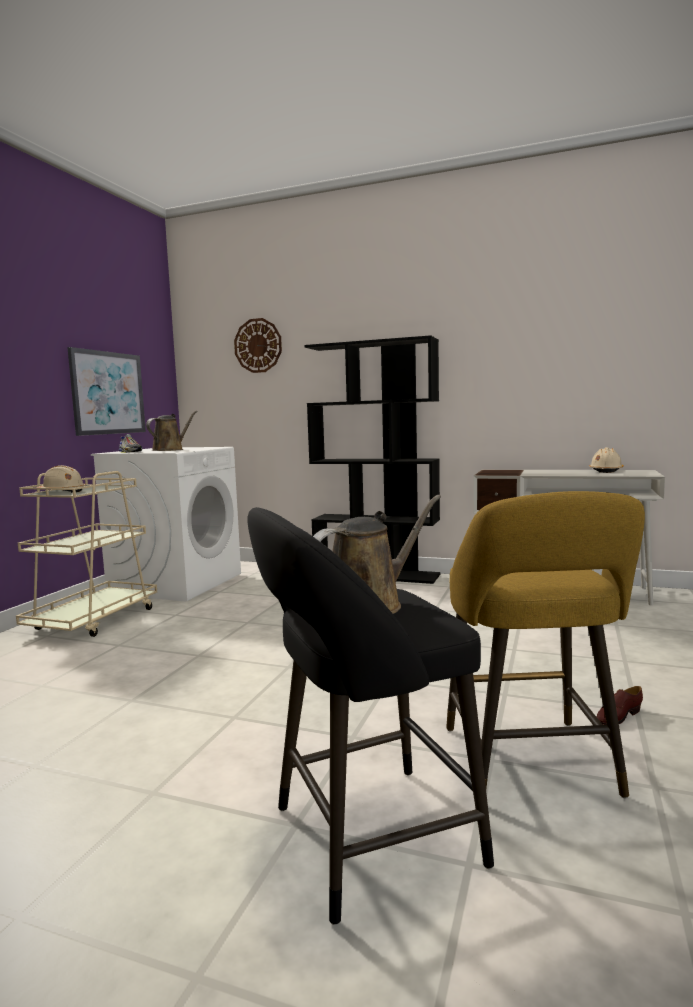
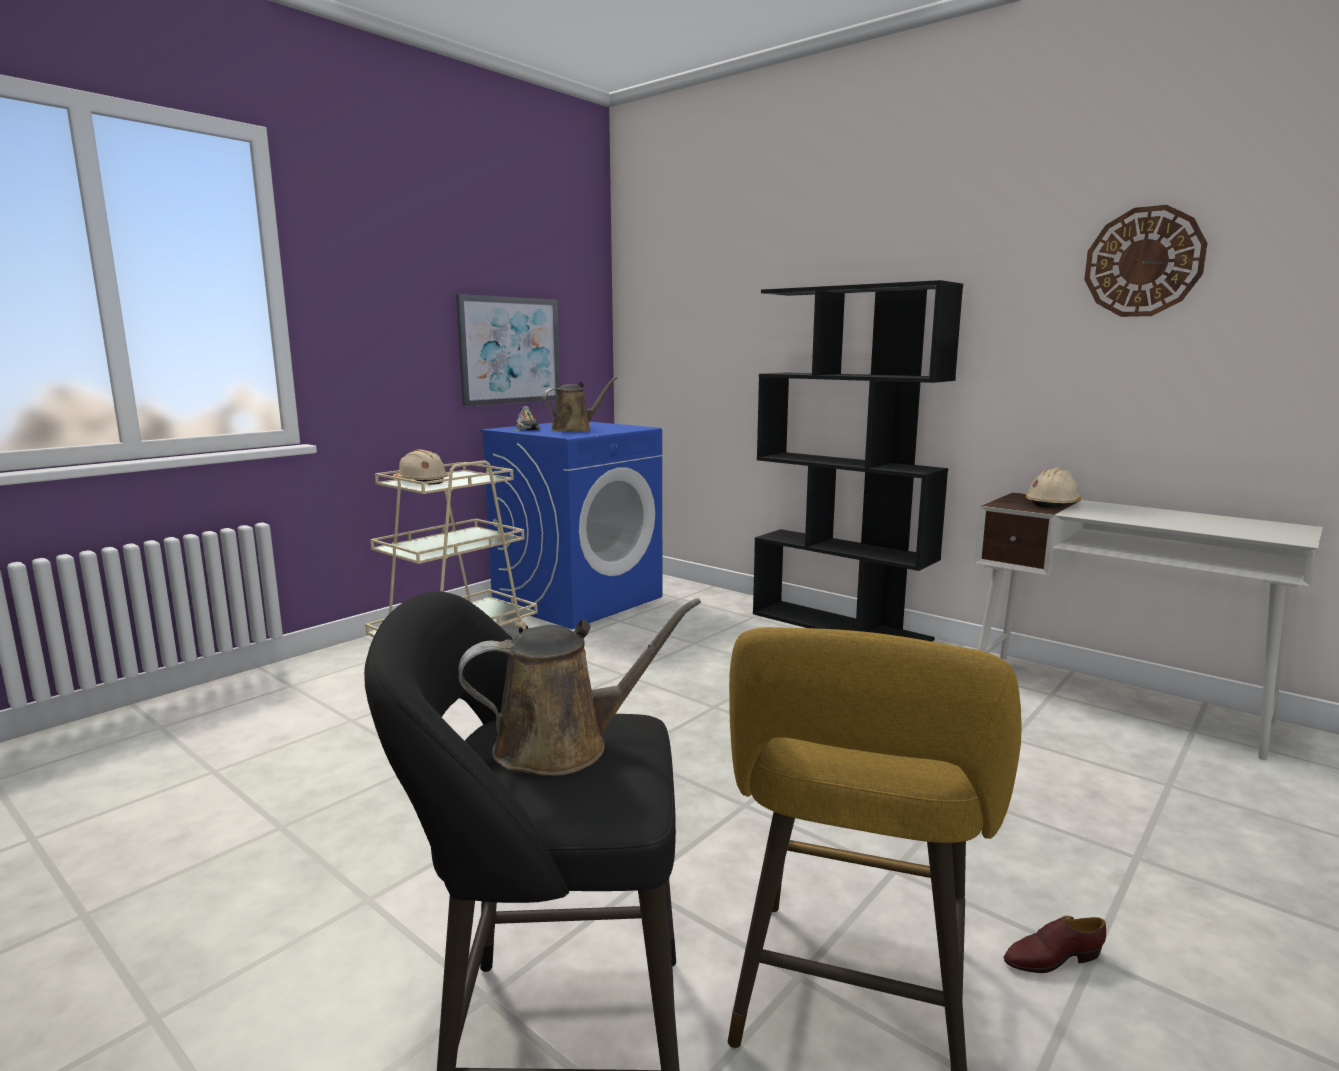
camera: 20 degrees right, 5 degrees up
white washing machine [91,447,241,602] -> blue washing machine [480,422,662,629]
wall clock [234,318,282,373] -> wall clock moved to [1084,205,1208,317]
beige hard hat [589,447,624,473] -> beige hard hat moved to [1025,467,1081,508]

